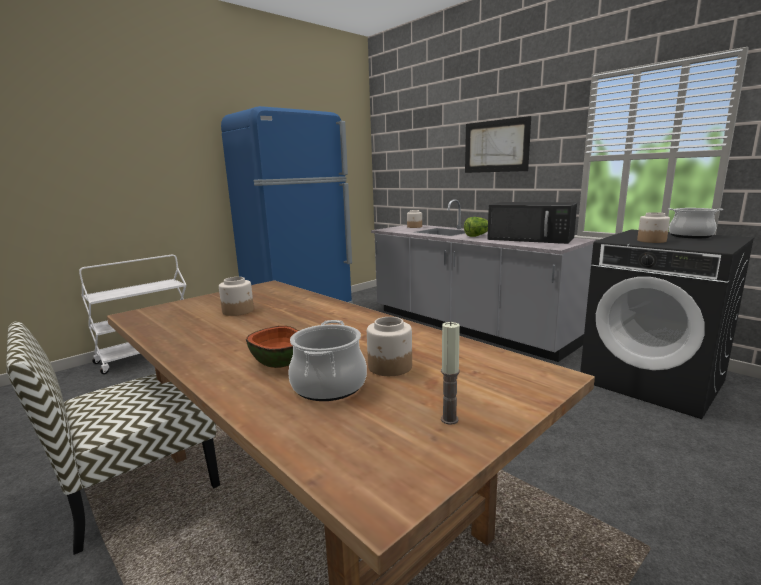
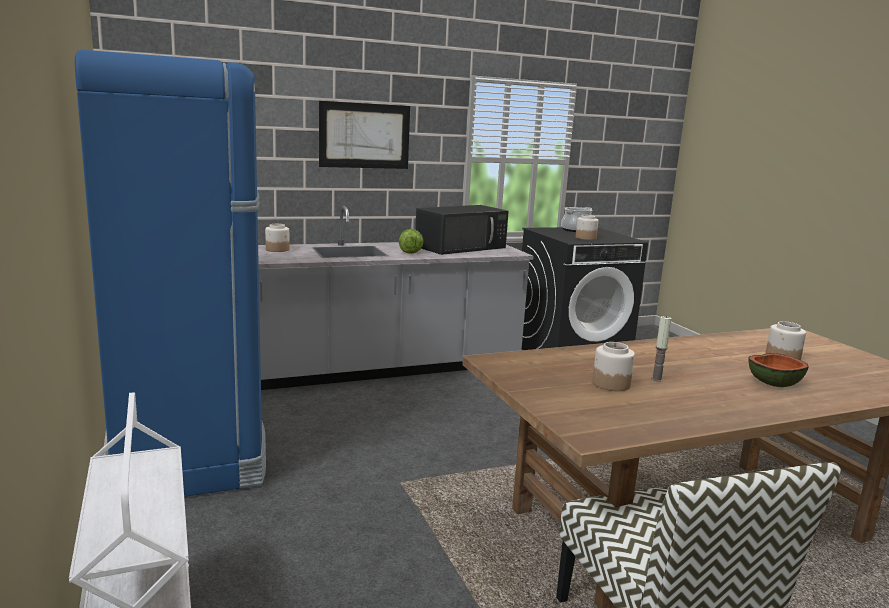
camera: 70 degrees left, 0 degrees up
cooking pot [289,320,367,401] -> none
candle [441,322,460,425] -> candle moved to [651,316,672,382]

